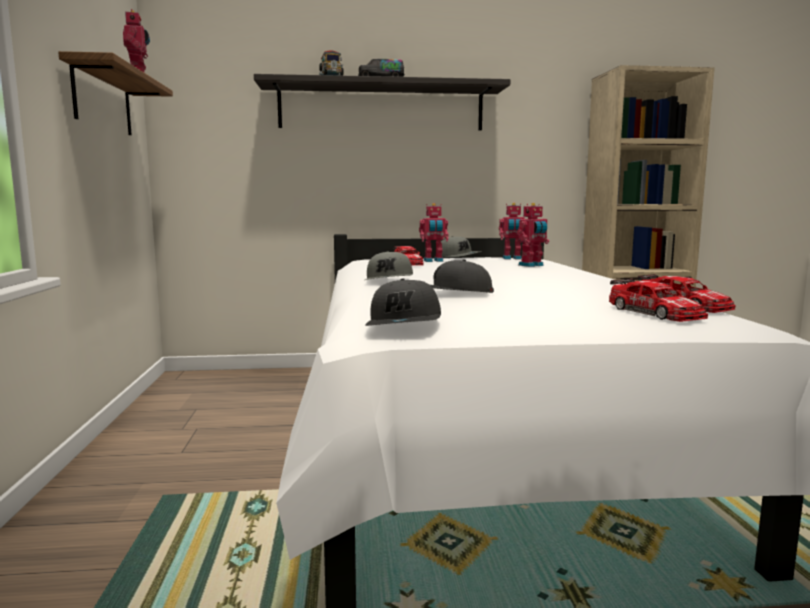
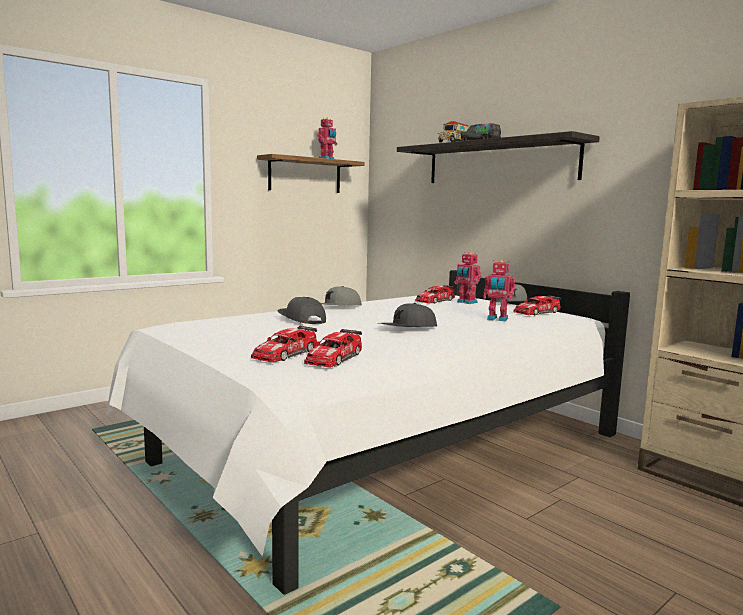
camera: 55 degrees right, 0 degrees up
grey cap [365,278,441,326] -> grey cap moved to [379,303,437,327]
toy robot [499,203,525,259] -> toy car [513,295,561,316]

